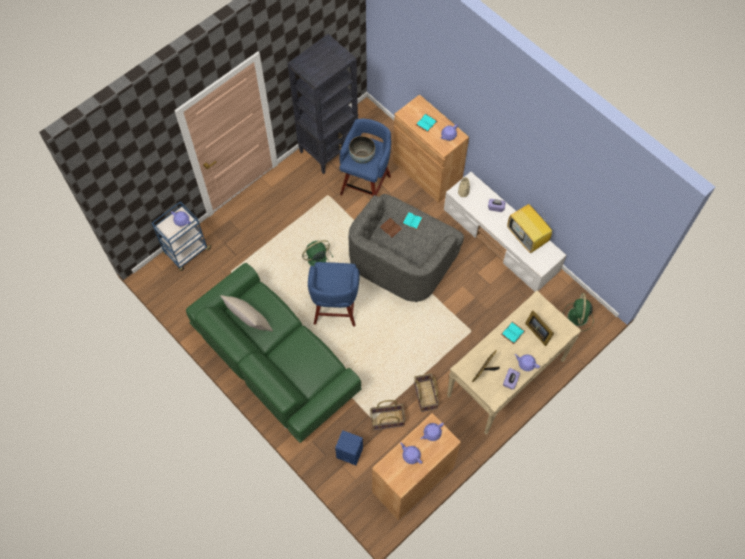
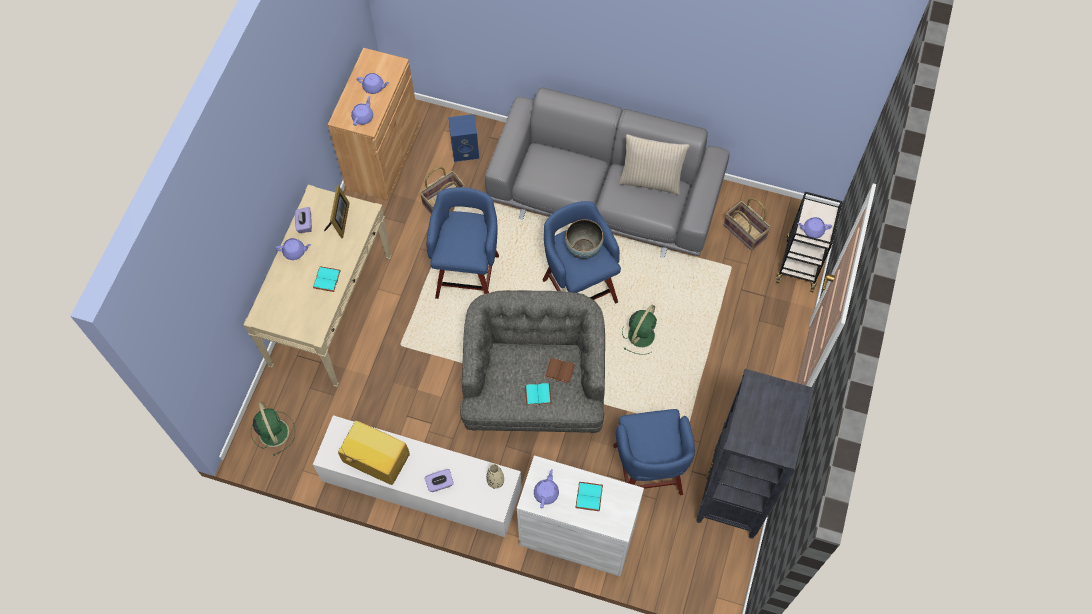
camera: 150 degrees right, 0 degrees up
blue cart [152,201,212,271] -> black cart [776,192,843,292]
green sofa [186,263,361,443] -> grey sofa [485,87,729,258]
bowl [349,136,375,164] -> bowl moved to [565,219,604,259]
brown cabinet [393,94,469,203] -> white cabinet [517,455,644,577]
basket [414,373,439,412] -> basket moved to [724,198,771,251]
picture frame [525,310,554,346] -> none
none -> blue stool [427,187,499,299]

